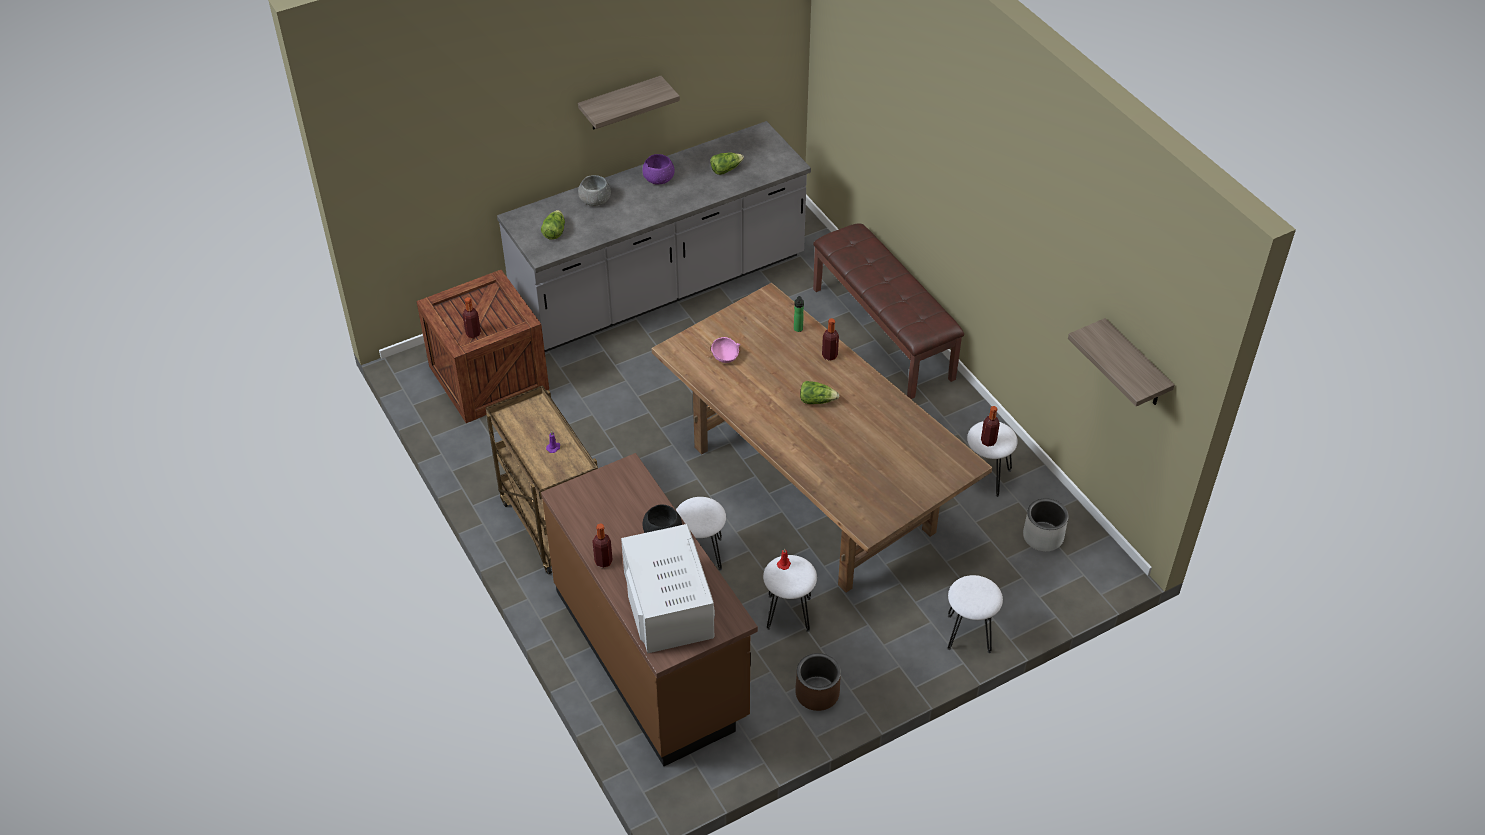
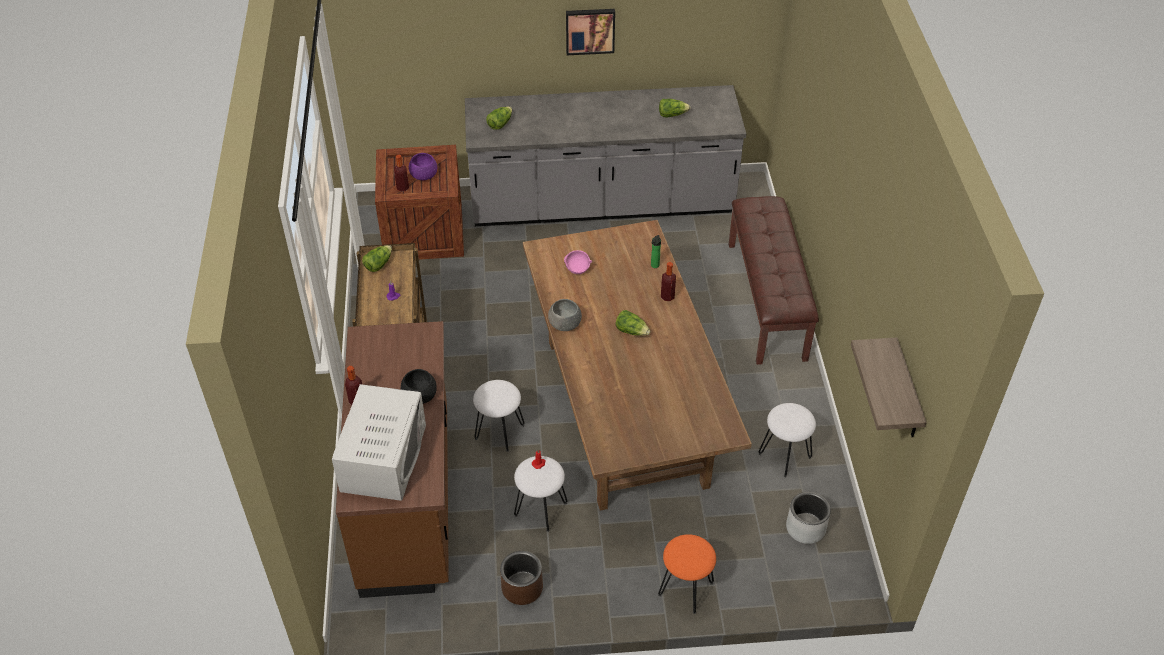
camera: 25 degrees right, 0 degrees up
shelf [578,76,680,130] -> picture [566,9,615,55]
grey bowl [578,175,611,206] -> grey bowl moved to [548,299,582,331]
purple bowl [642,154,675,184] -> purple bowl moved to [409,153,437,180]
white stool [947,575,1003,653] -> orange stool [658,534,716,614]
bottle [981,406,1000,447] -> none
none -> lettuce [362,245,392,272]

